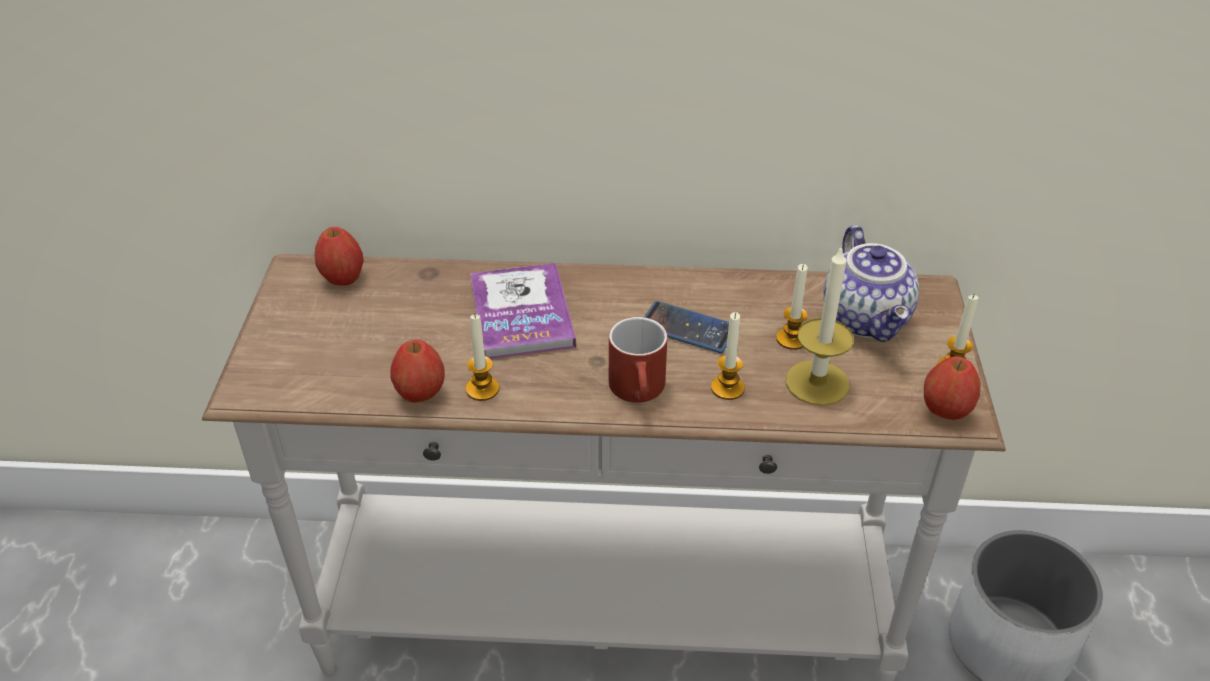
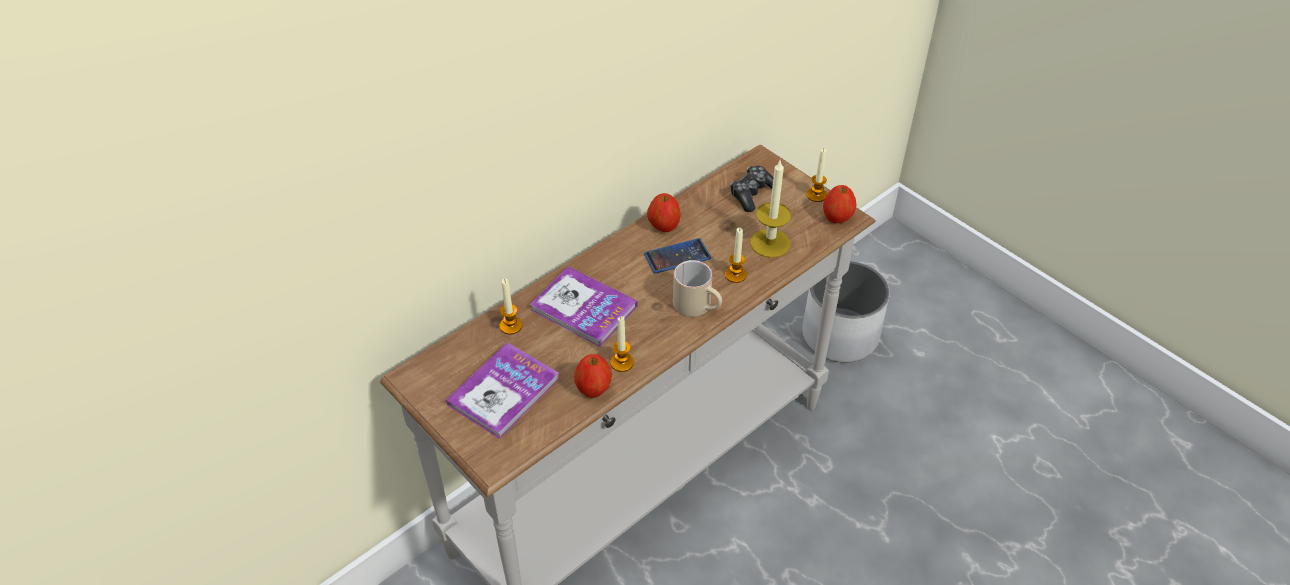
camera: 45 degrees left, 5 degrees up
apple [314,227,363,286] -> apple moved to [647,193,681,232]
red mug [609,317,668,403] -> beige mug [673,260,722,317]
candle [776,264,808,350] -> candle moved to [499,279,522,335]
teapot [824,225,919,342] -> game controller [730,166,774,212]
none -> book [446,342,559,439]

